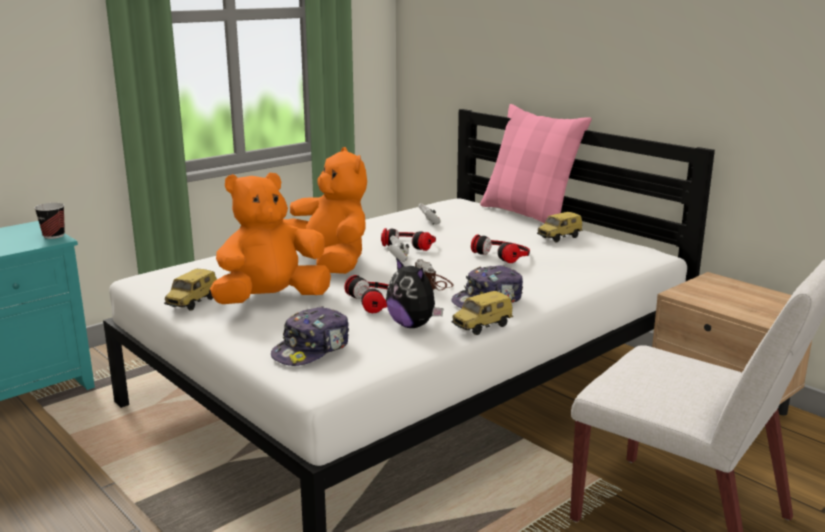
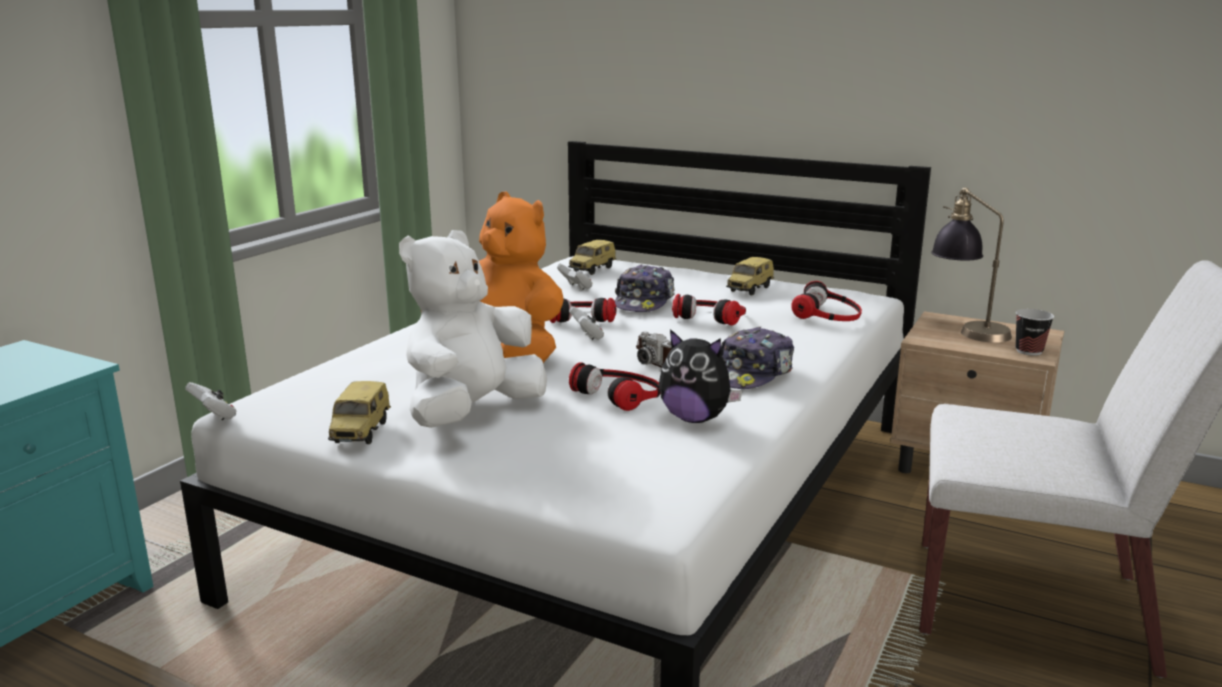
camera: 20 degrees left, 0 degrees up
cup [34,203,65,239] -> cup moved to [1016,309,1054,356]
orange plush toy [210,172,331,304] -> white plush toy [399,230,547,428]
cap [271,306,349,366] -> cap moved to [615,265,675,312]
toy car [452,291,513,335] -> toy car moved to [568,240,616,275]
pink pillow [480,104,592,223] -> none
none -> white game controller [185,382,237,421]
none -> headphones [791,281,862,321]
none -> table lamp [931,187,1012,343]

